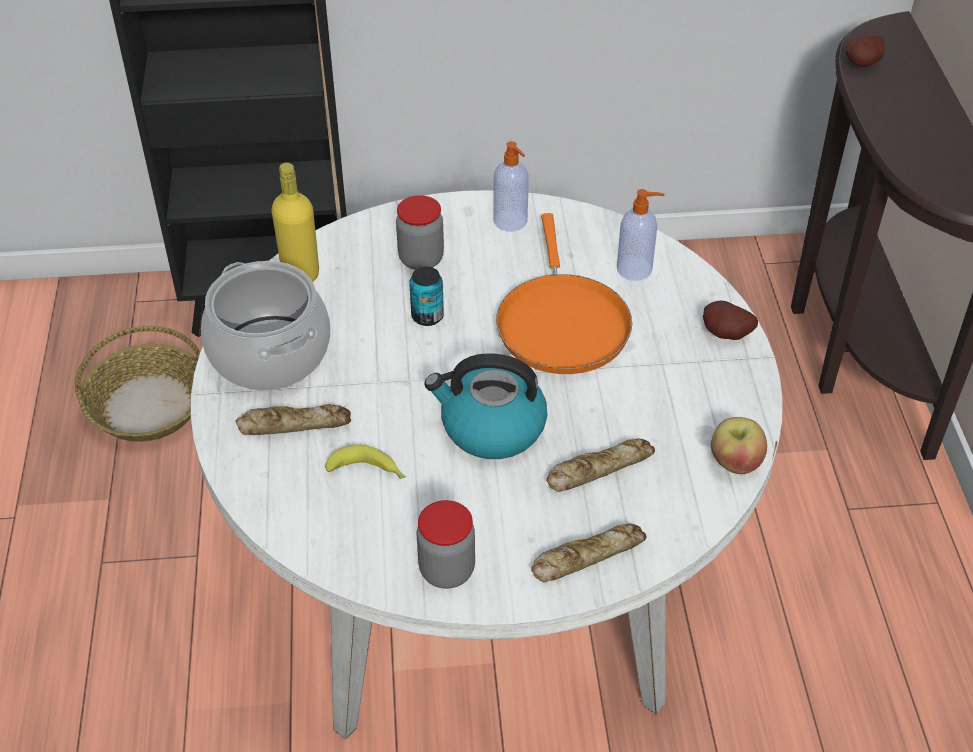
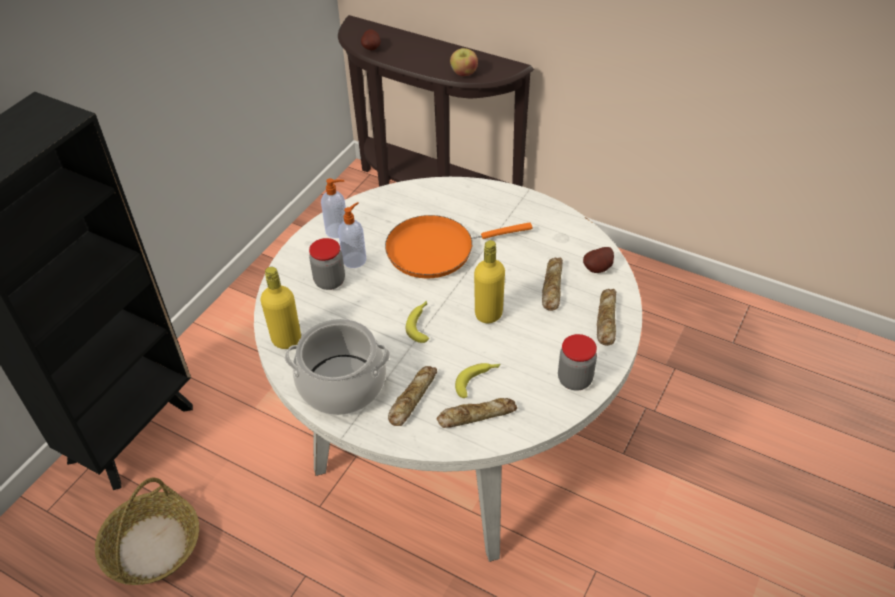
camera: 55 degrees left, 0 degrees up
can [409,266,444,326] -> none
kettle [424,353,547,459] -> yellow bottle [474,240,505,323]
orange frying pan [496,213,632,374] -> orange frying pan turned 135 degrees clockwise [385,215,533,278]
soap dispenser [617,189,665,281] -> soap dispenser moved to [338,202,366,268]
potato [703,301,758,340] -> potato moved to [583,247,614,273]
apple [711,417,767,474] -> apple moved to [450,48,478,76]
none -> banana [406,301,429,343]
none -> bread [436,398,517,428]

